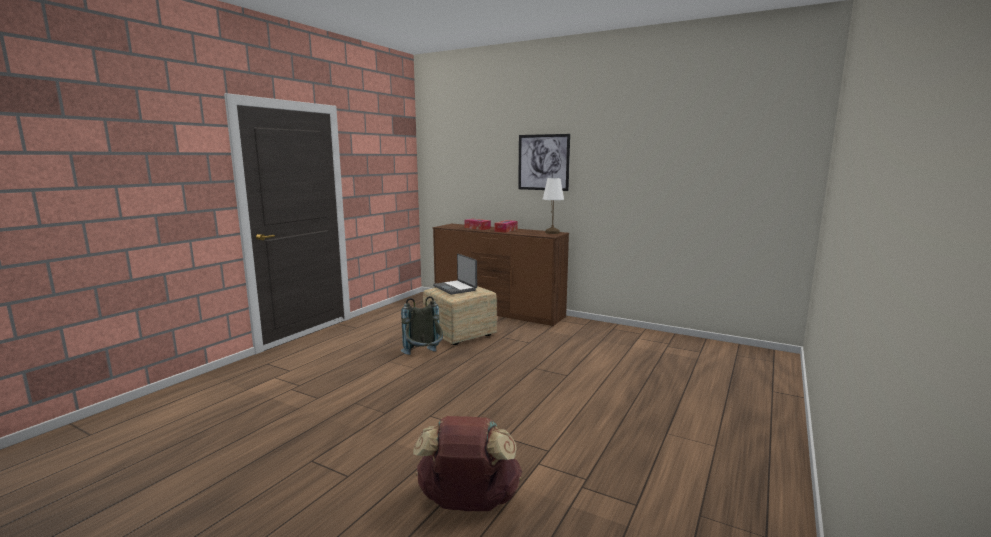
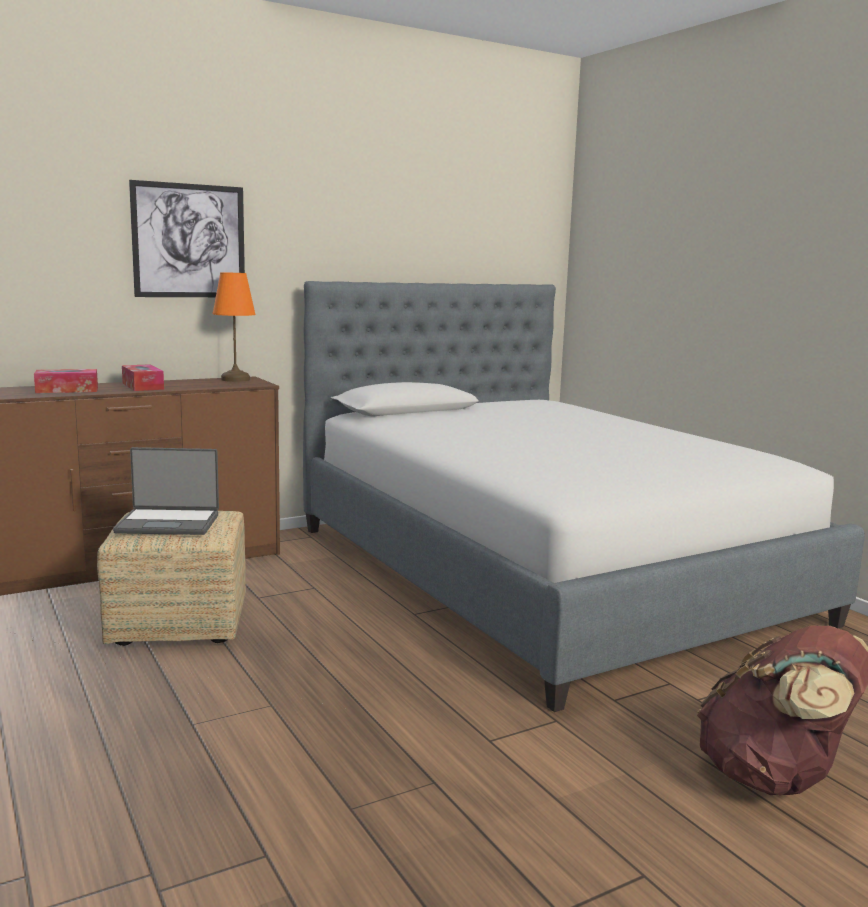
camera: 60 degrees left, 0 degrees up
grey backpack [401,296,443,355] -> none
white table lamp [543,178,564,234] -> orange table lamp [213,272,256,382]
none -> bed [303,281,865,712]

